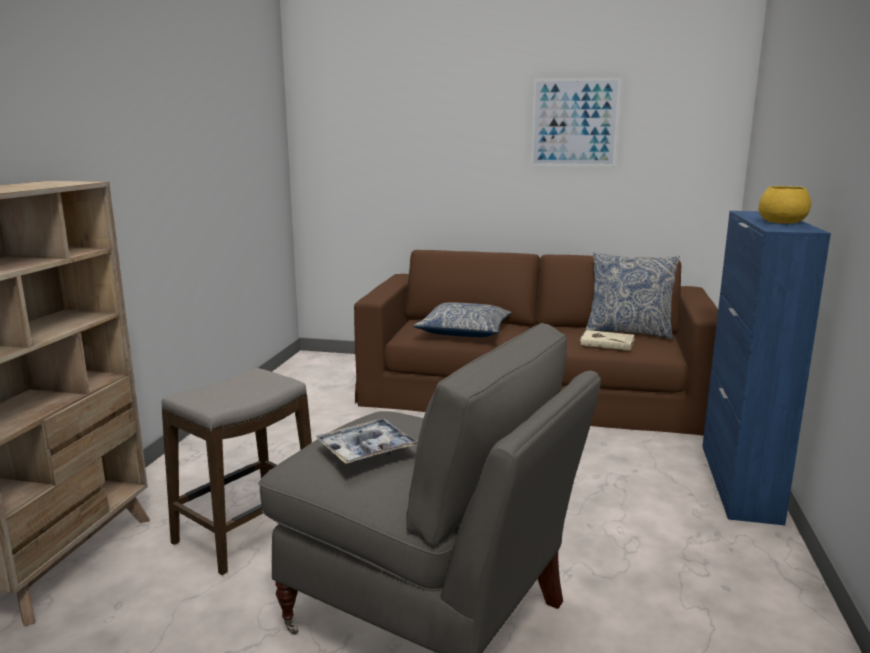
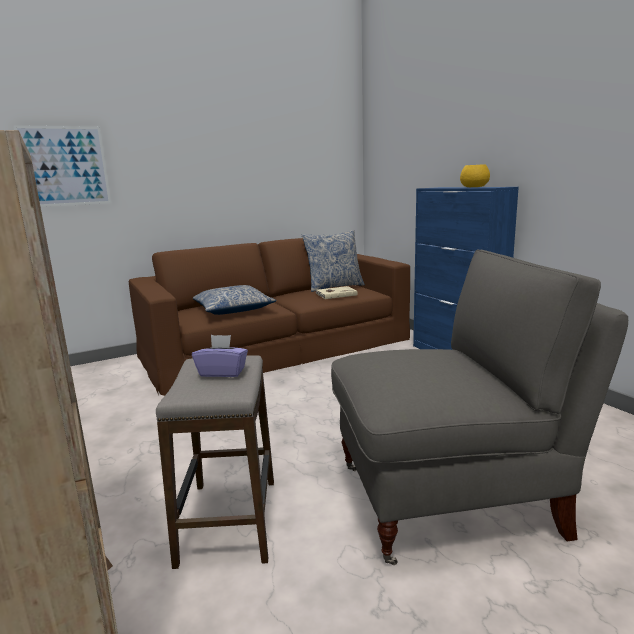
camera: 40 degrees left, 0 degrees up
tray [315,419,418,464] -> none
picture [530,77,622,167] -> picture moved to [13,125,111,207]
none -> purple tissue box [192,335,248,377]

